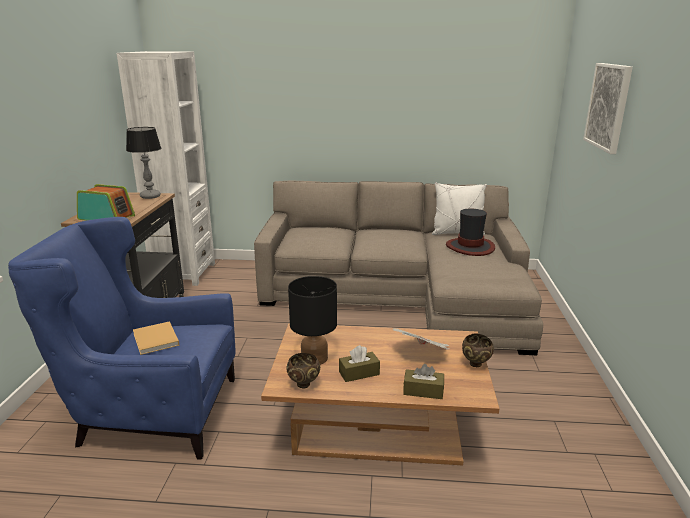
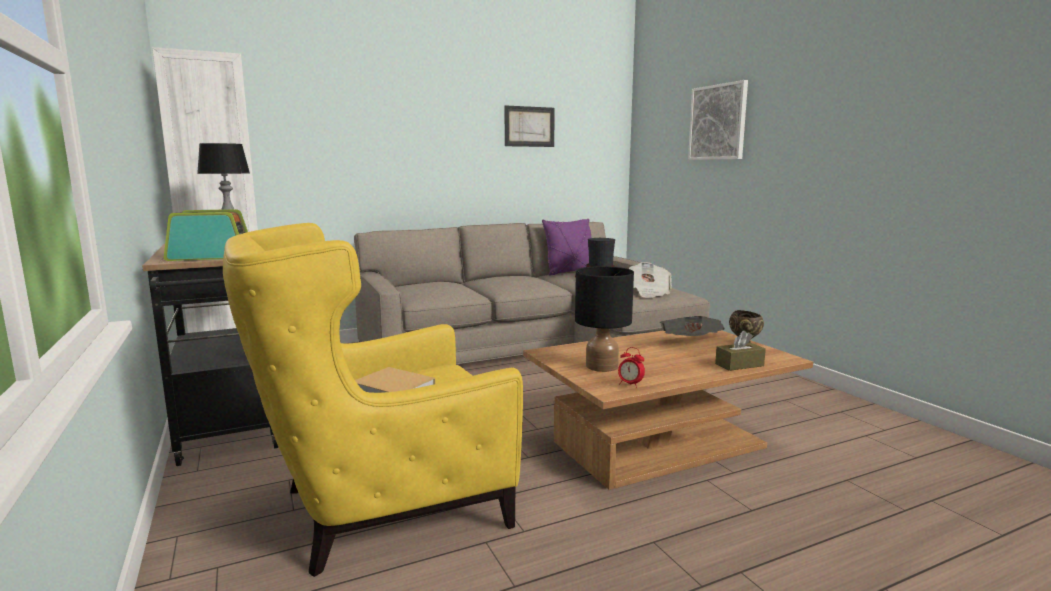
camera: 30 degrees left, 10 degrees down
blue armchair [8,217,235,460] -> yellow armchair [223,223,523,577]
brown bowl [286,353,320,388] -> alarm clock [618,347,645,388]
brown tissue box [339,345,380,382] -> none
white pillow [432,182,487,236] -> purple pillow [542,219,591,276]
none -> picture [504,105,555,147]
none -> newspaper [629,262,672,298]

